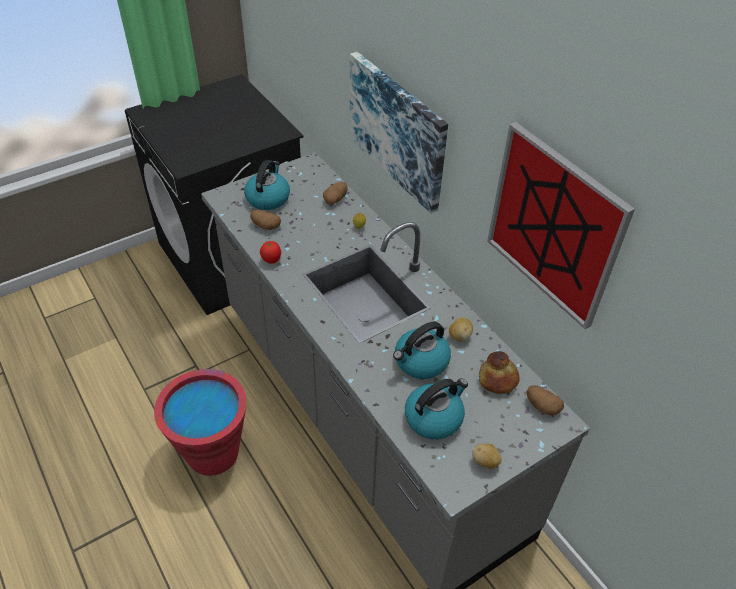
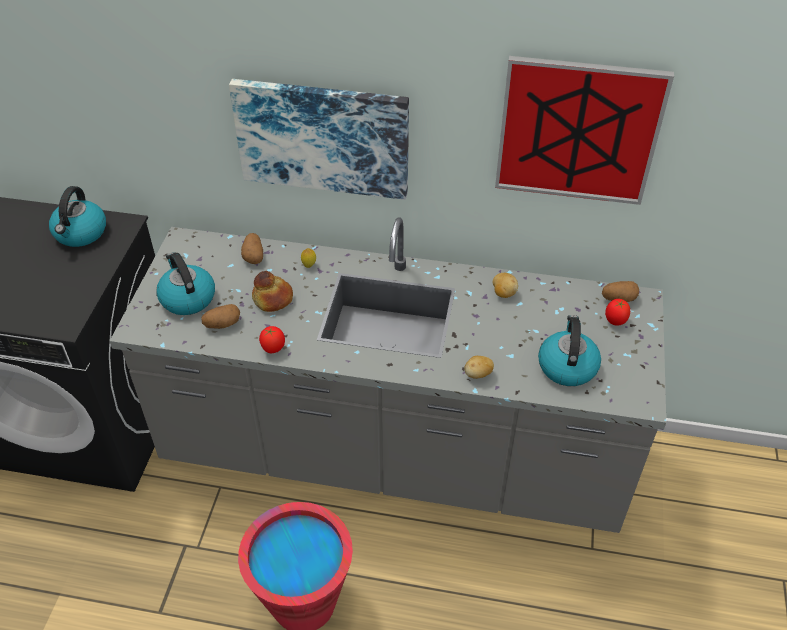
camera: 45 degrees left, 0 degrees up
kettle [393,321,451,379] -> kettle moved to [49,186,106,247]
potato [472,444,502,469] -> potato moved to [465,356,494,379]
bread [479,351,520,394] -> bread moved to [252,271,293,312]
none -> tomato [605,299,630,326]

